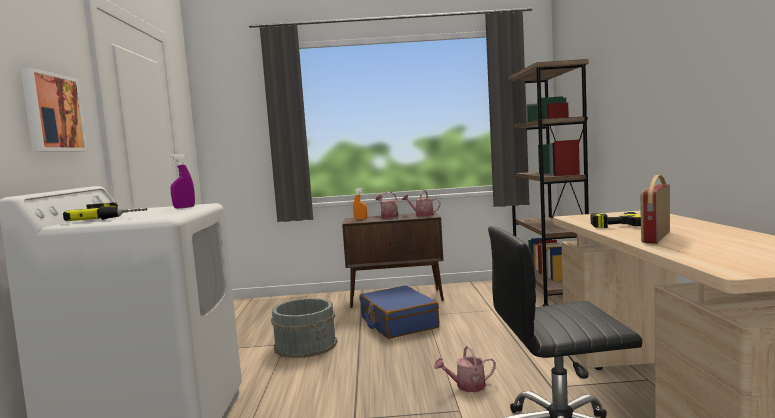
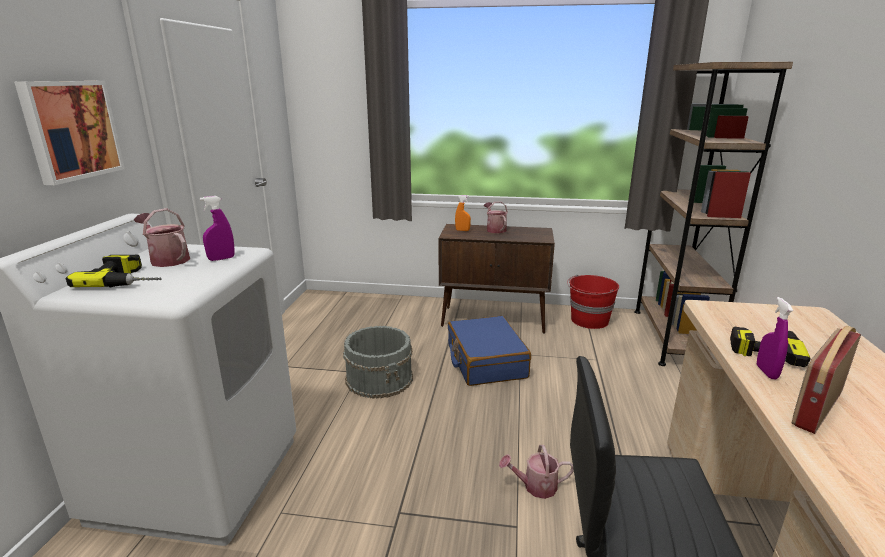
camera: 10 degrees right, 15 degrees up
watering can [402,189,441,216] -> watering can moved to [134,208,190,267]
none -> red bucket [567,275,619,329]
none -> purple spray bottle [757,297,793,379]

